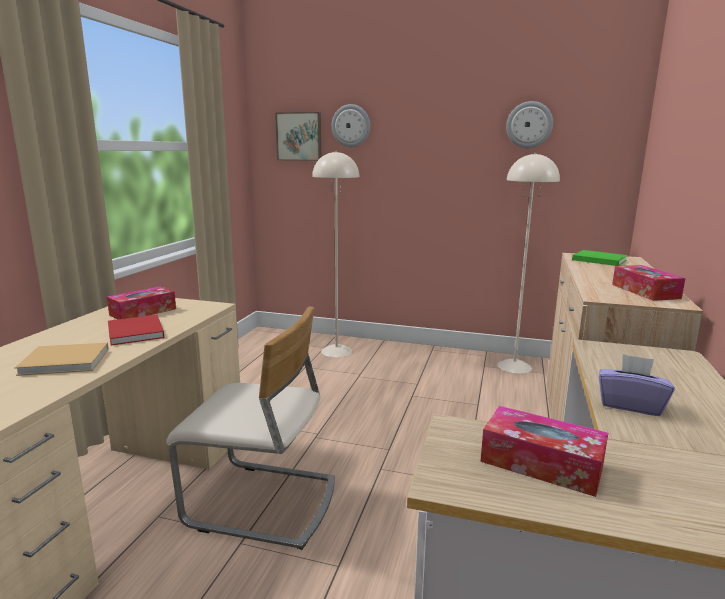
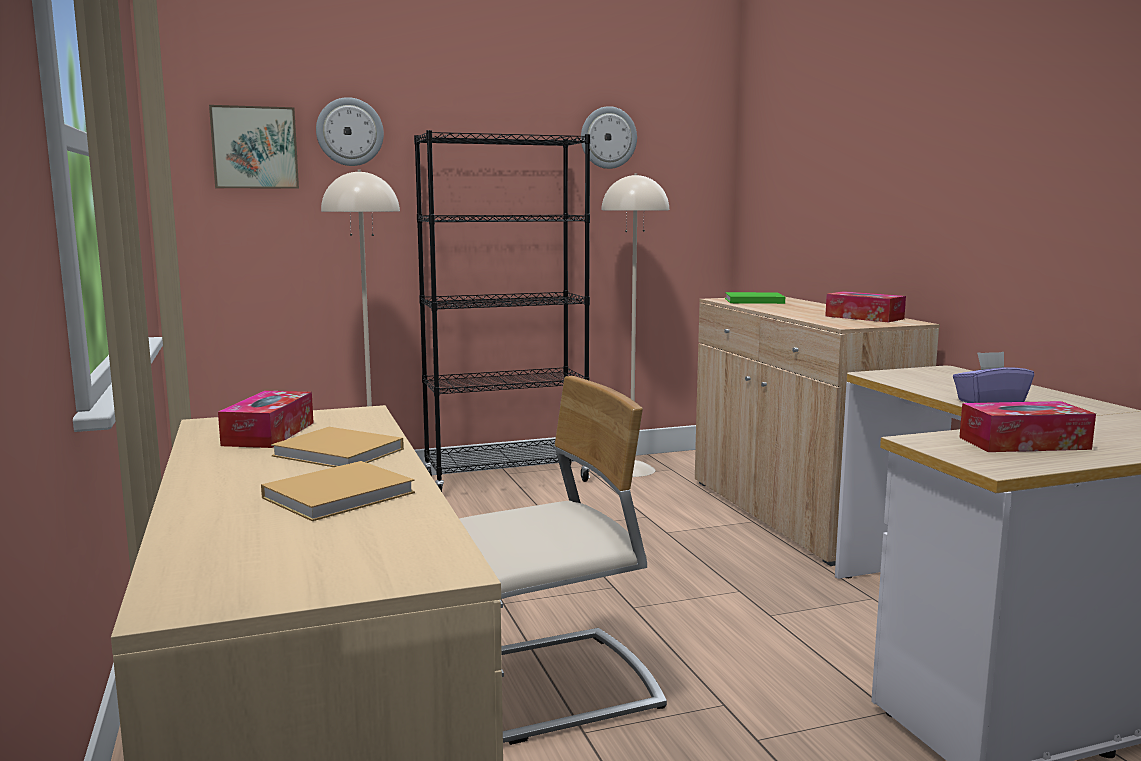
camera: 35 degrees left, 5 degrees down
red book [108,315,165,346] -> beige book [271,427,404,467]
none -> black bookcase [414,130,590,492]

